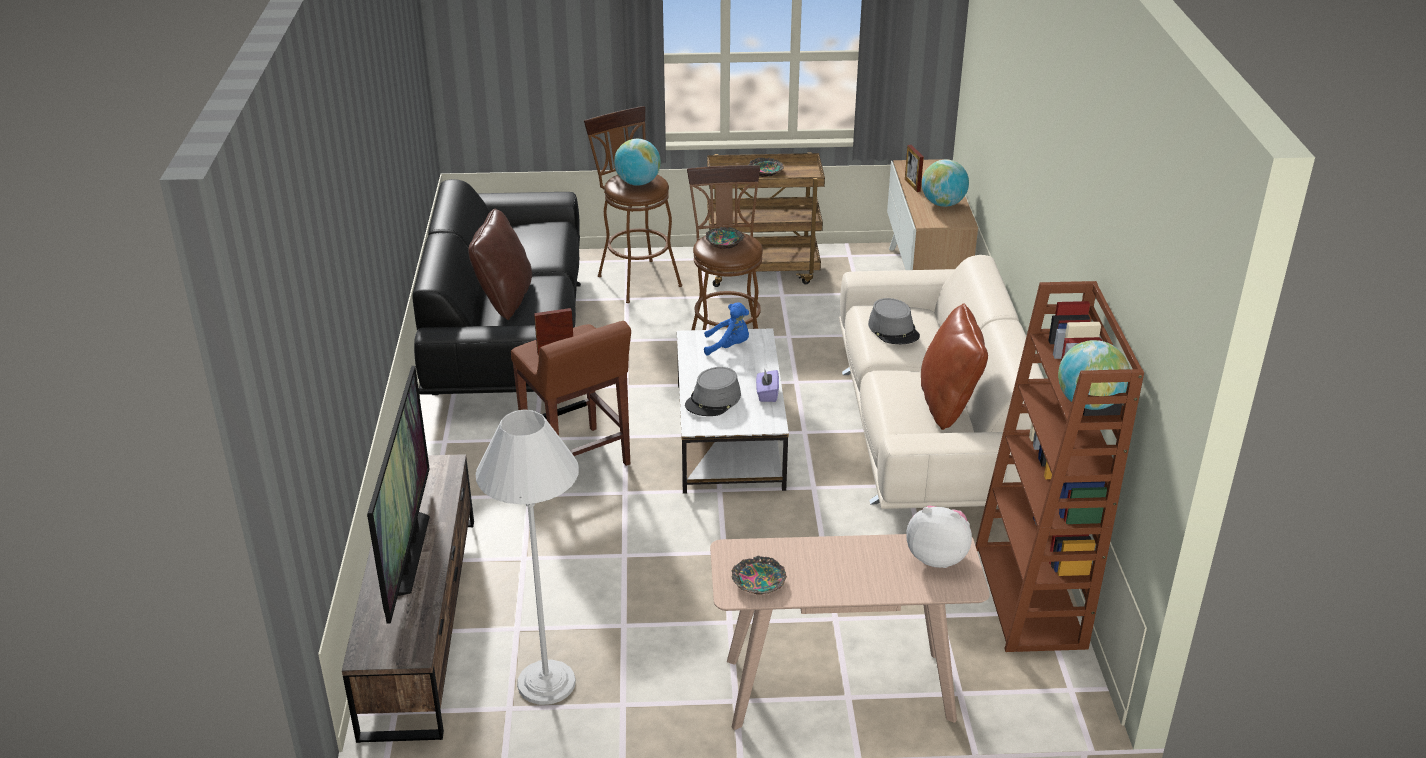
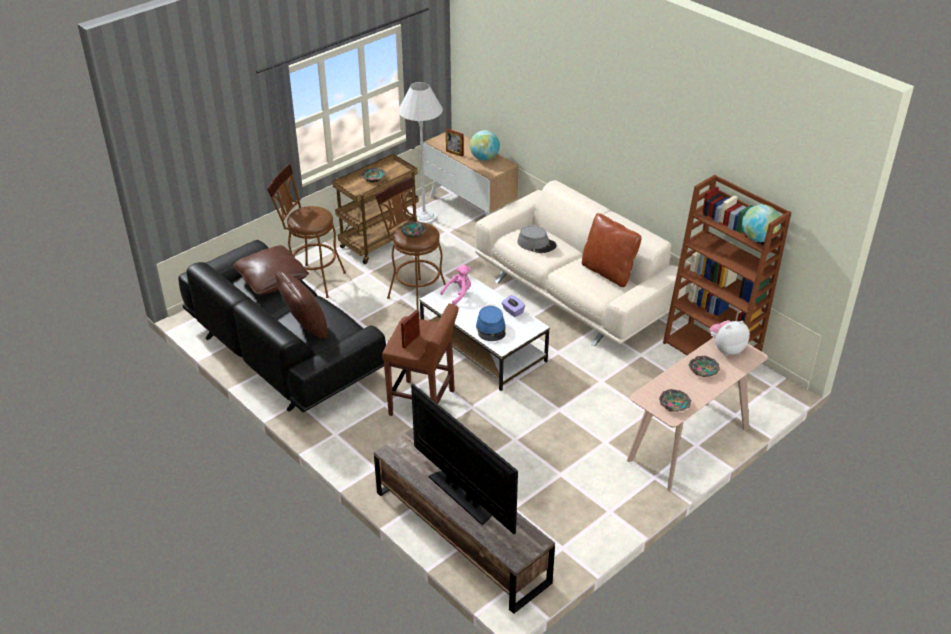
camera: 40 degrees left, 5 degrees up
white floor lamp [476,409,579,705] -> white floor lamp moved to [398,82,443,224]
globe [614,139,661,186] -> none
grey hat [685,367,741,416] -> blue hat [476,306,506,341]
blue plush toy [704,303,749,356] -> pink plush toy [440,265,471,305]
none -> brown pillow [233,245,309,295]
none -> bowl [689,356,720,377]

